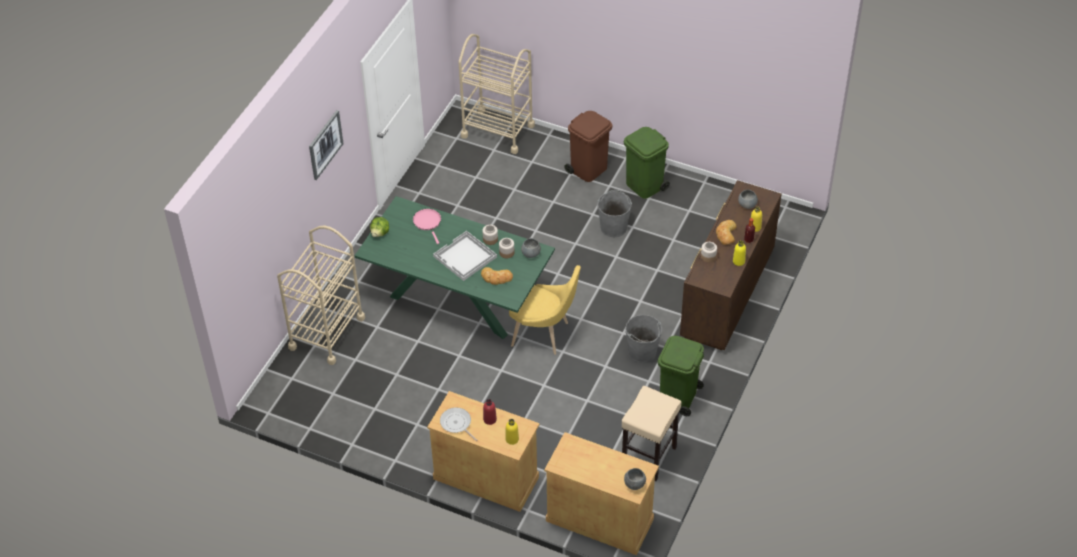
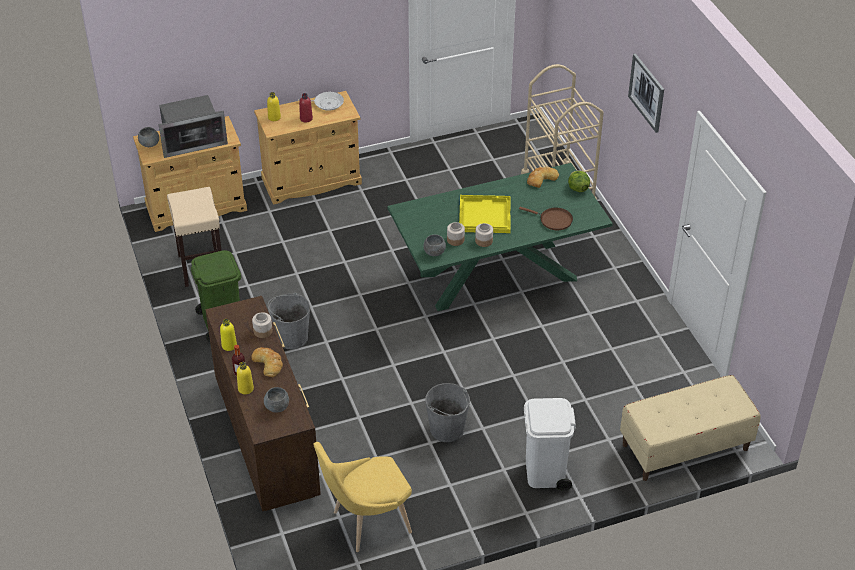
camera: 135 degrees right, 5 degrees down
pink frying pan [413,209,441,244] -> brown frying pan [519,207,573,230]
white tray [433,231,497,281] -> yellow tray [459,195,511,233]
beige cart [458,34,535,154] -> beige bench [620,375,761,481]
bread [481,267,513,285] -> bread moved to [527,167,559,188]
yellow chair [509,265,581,355] -> yellow chair moved to [313,442,412,552]
brown trash can [564,111,612,182] -> white trash can [524,398,576,491]
green trash can [624,127,670,199] -> none
none -> microwave [159,95,228,158]

